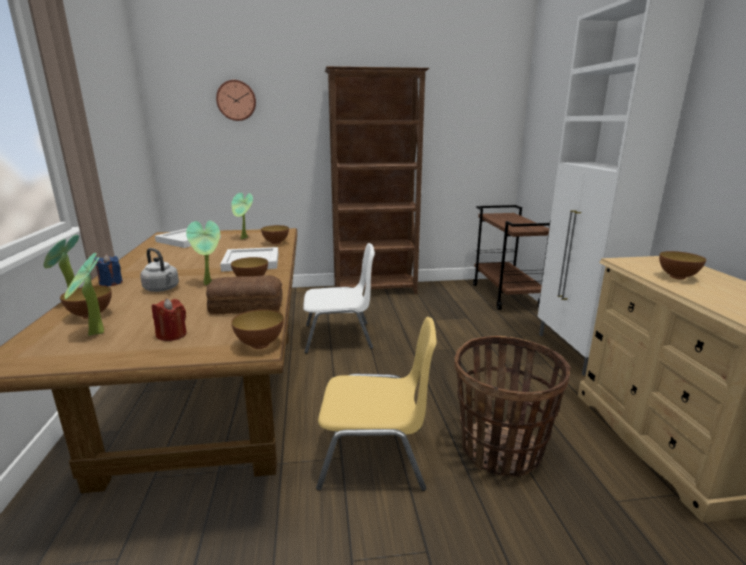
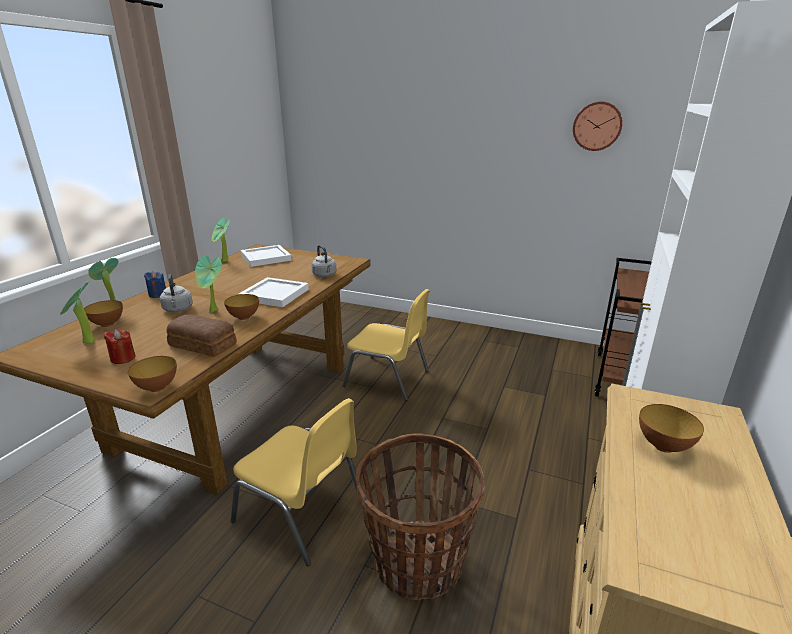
camera: 30 degrees right, 5 degrees up
wall clock [216,80,256,121] -> wall clock moved to [573,101,623,151]
potted plant [231,193,253,239] -> potted plant moved to [212,218,230,262]
bowl [261,225,289,245] -> grey kettle [311,245,336,277]
white chair [303,243,375,354] -> yellow chair [343,289,430,401]
brown bookcase [325,66,430,294] -> none

